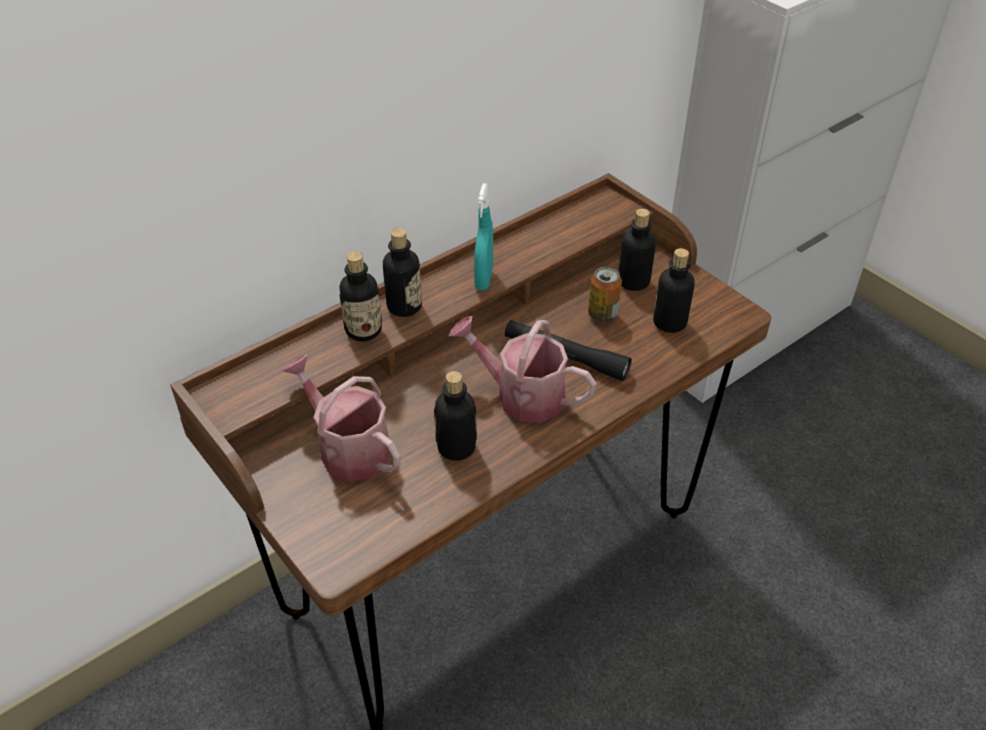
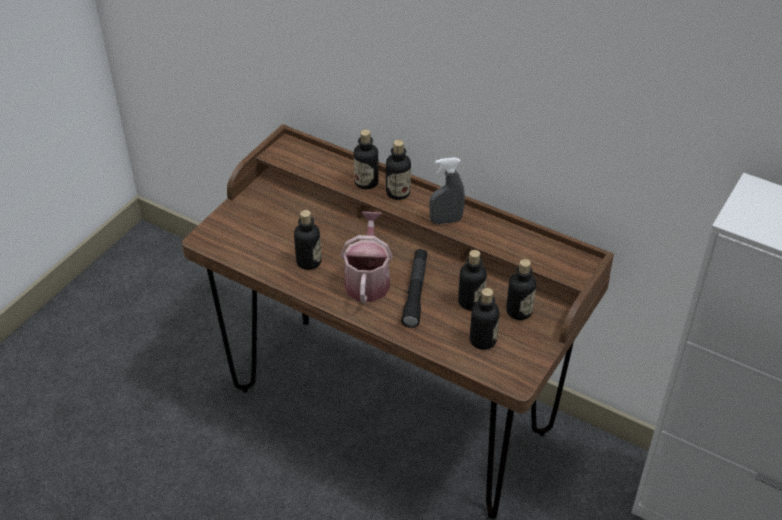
camera: 70 degrees right, 0 degrees up
watering can [281,355,401,482] -> none
turquoise spray bottle [474,183,493,290] -> grey spray bottle [429,157,465,225]
can [588,266,622,322] -> bottle [458,250,487,311]

